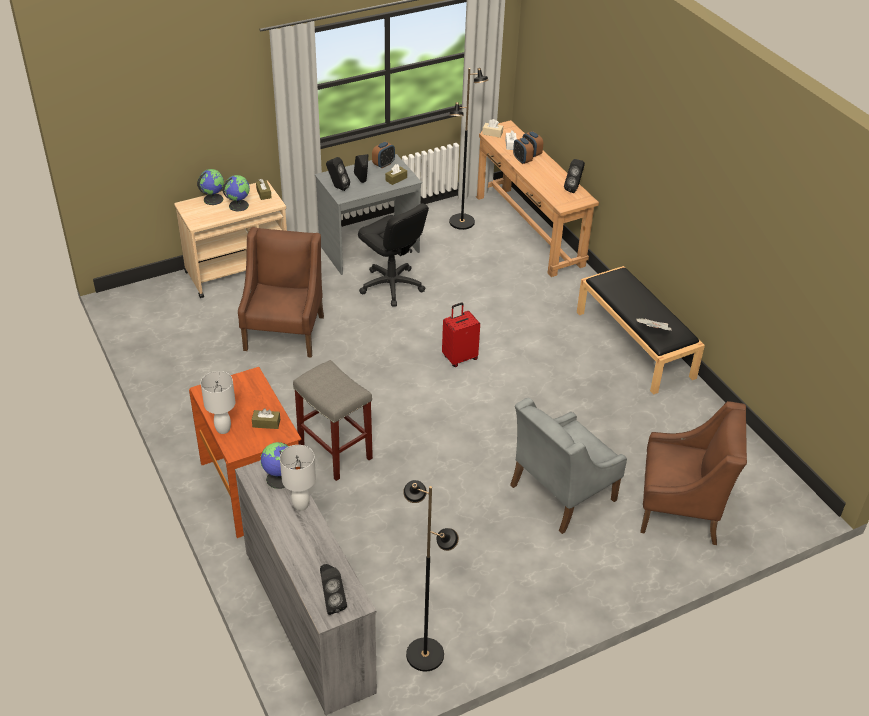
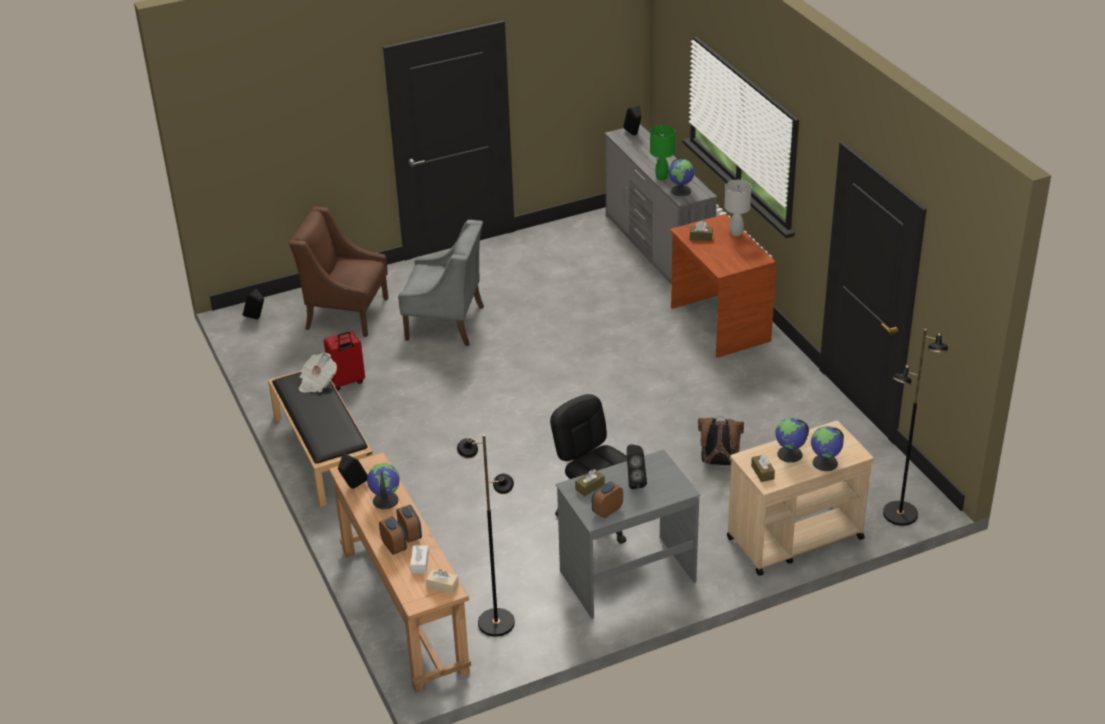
camera: 175 degrees left, 5 degrees down
brown armchair [238,227,324,358] -> brown backpack [698,416,744,465]
white table lamp [280,445,316,511] -> green table lamp [650,125,675,180]
grey stool [293,360,373,481] -> none
black speaker [326,157,350,191] -> black speaker moved to [243,289,264,319]
black floor lamp [403,480,459,671] -> black floor lamp moved to [883,329,948,526]
red suitcase [442,303,480,367] -> red suitcase moved to [324,331,365,391]
grey armchair [510,397,627,534] -> grey armchair turned 45 degrees clockwise [398,220,484,346]
none -> globe [367,463,400,509]

